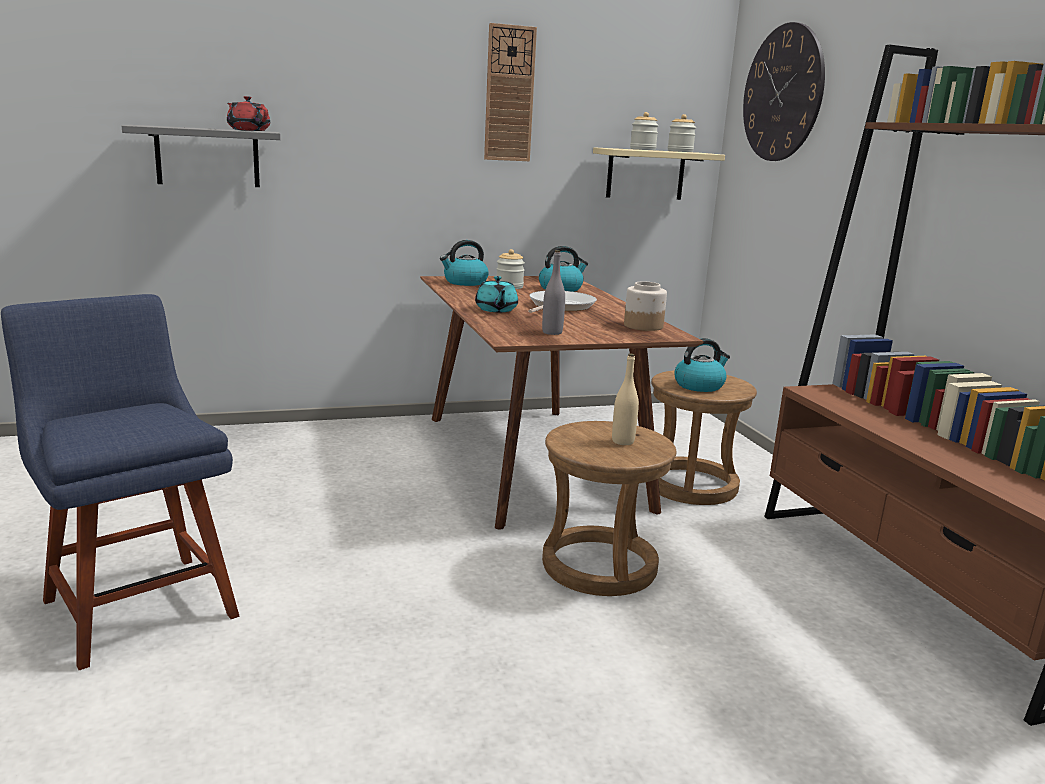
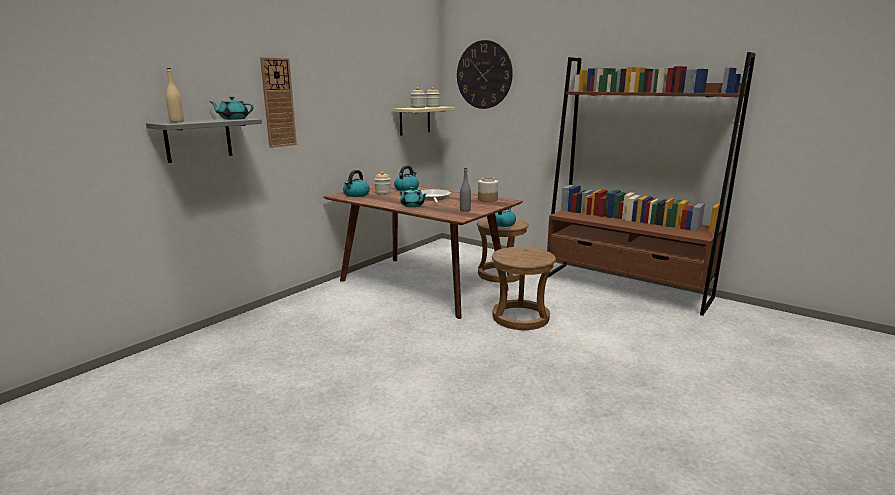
camera: 35 degrees left, 0 degrees up
blue chair [1,294,240,670] -> none
red teapot [227,96,270,131] -> turquoise teapot [209,97,254,120]
wall clock [484,23,537,161] -> wall clock moved to [260,57,297,148]
beige bottle [612,354,639,445] -> beige bottle moved to [166,68,184,122]

